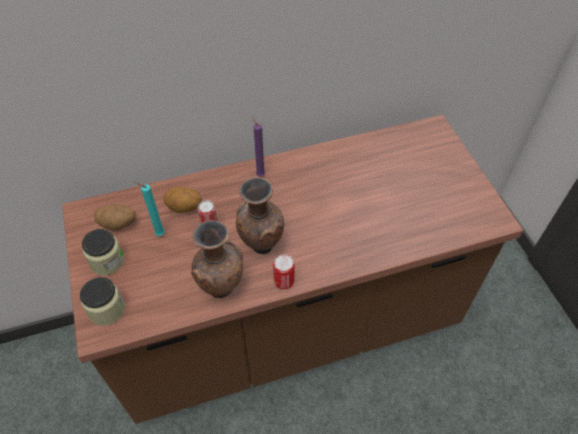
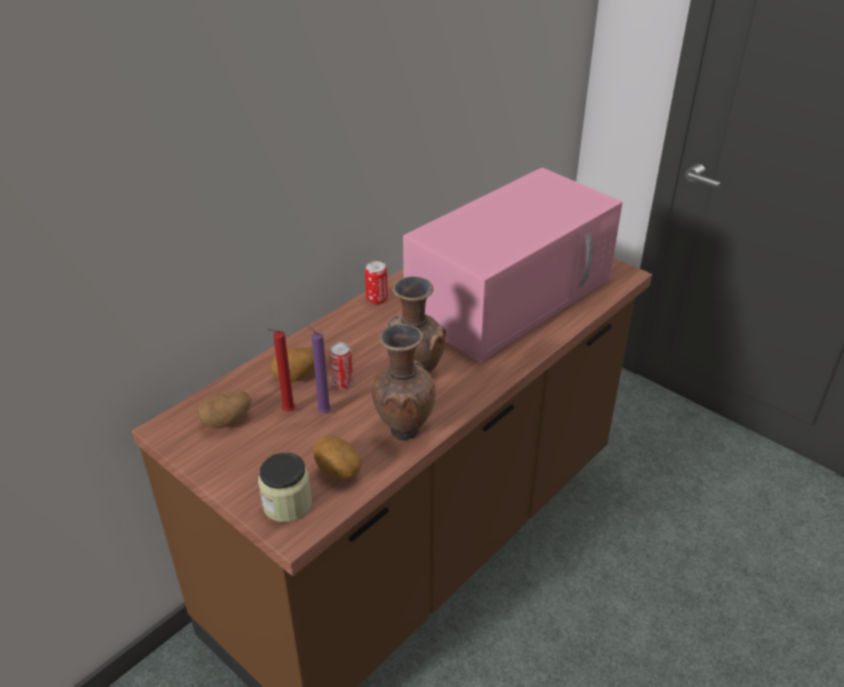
camera: 30 degrees left, 15 degrees down
jar [82,229,124,275] -> none
turquoise candle [134,182,165,236] -> red candle [267,328,295,412]
purple candle [252,116,265,176] -> purple candle moved to [305,324,331,413]
can [273,254,295,289] -> can moved to [365,261,388,304]
none -> potato [313,436,362,479]
none -> pink microwave [403,167,623,363]

